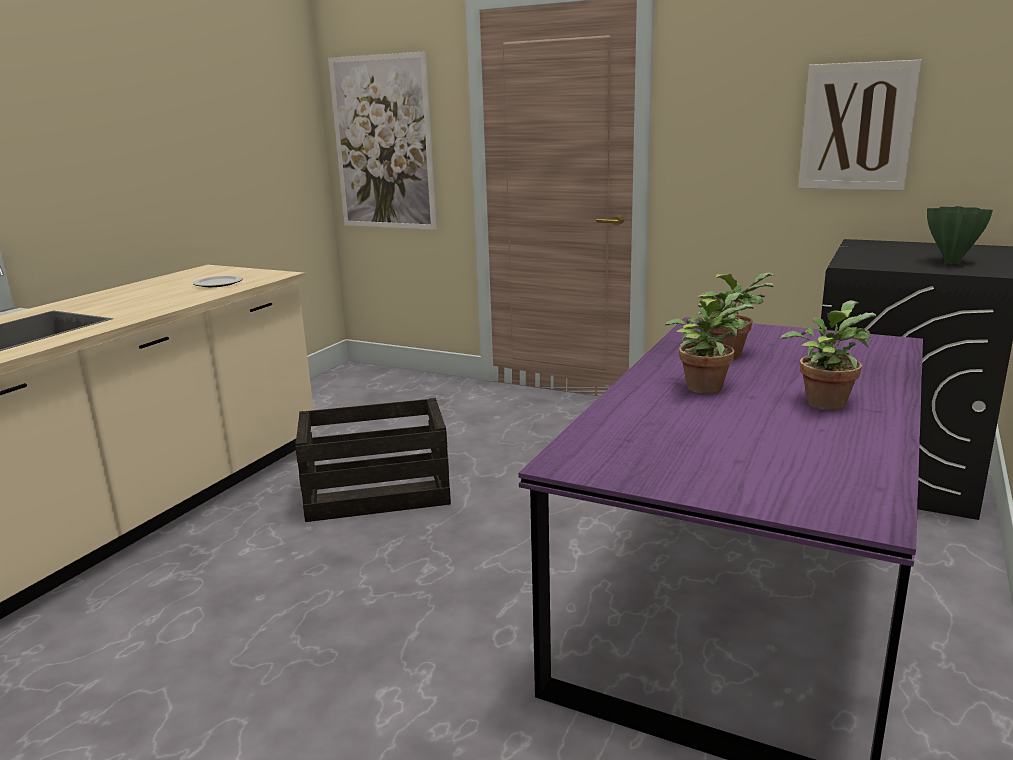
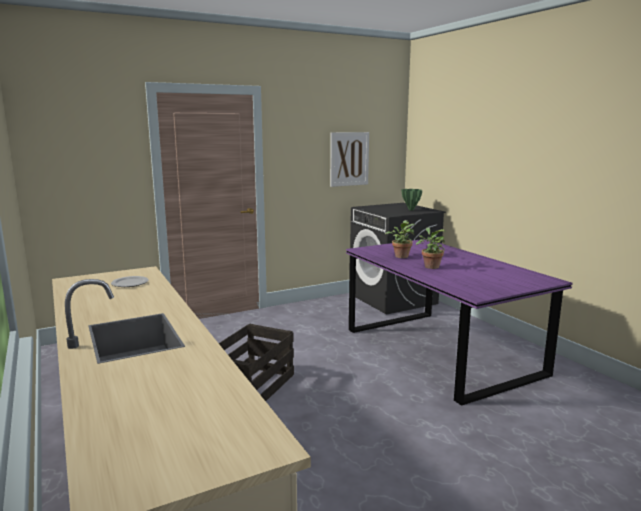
camera: 55 degrees left, 5 degrees down
picture [328,51,437,230] -> none
potted plant [781,300,877,410] -> none

